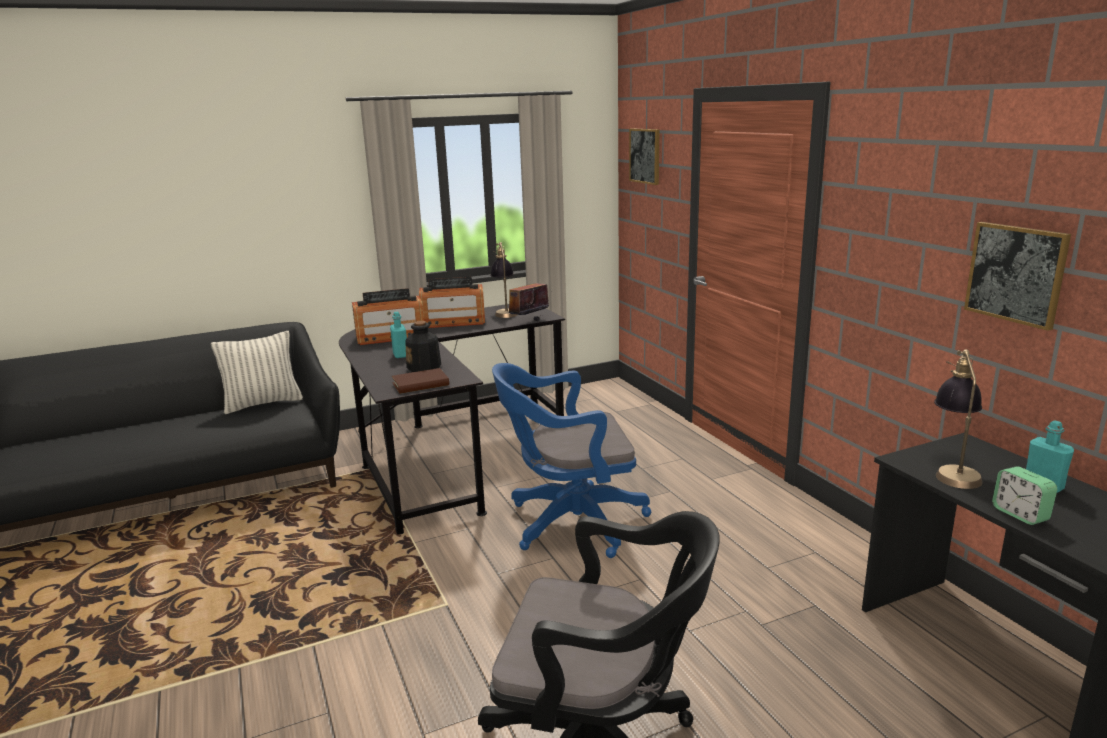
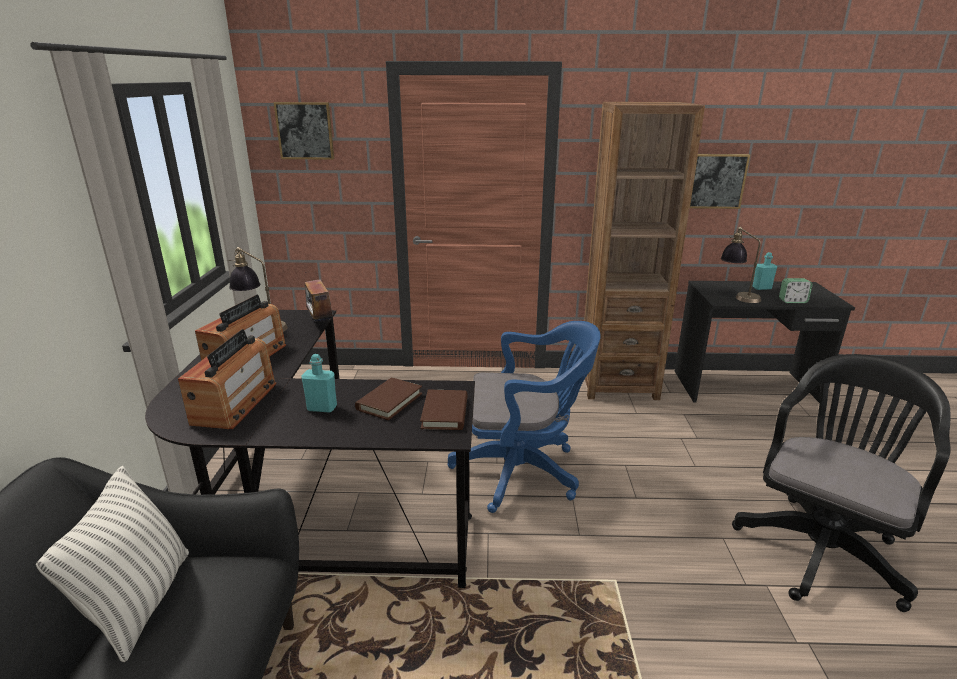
camera: 65 degrees left, 5 degrees up
bottle [405,321,441,372] -> brown book [355,378,422,420]
blue office chair [492,363,651,558] -> blue office chair turned 105 degrees counterclockwise [447,321,601,513]
none -> brown bookcase [584,102,705,400]

